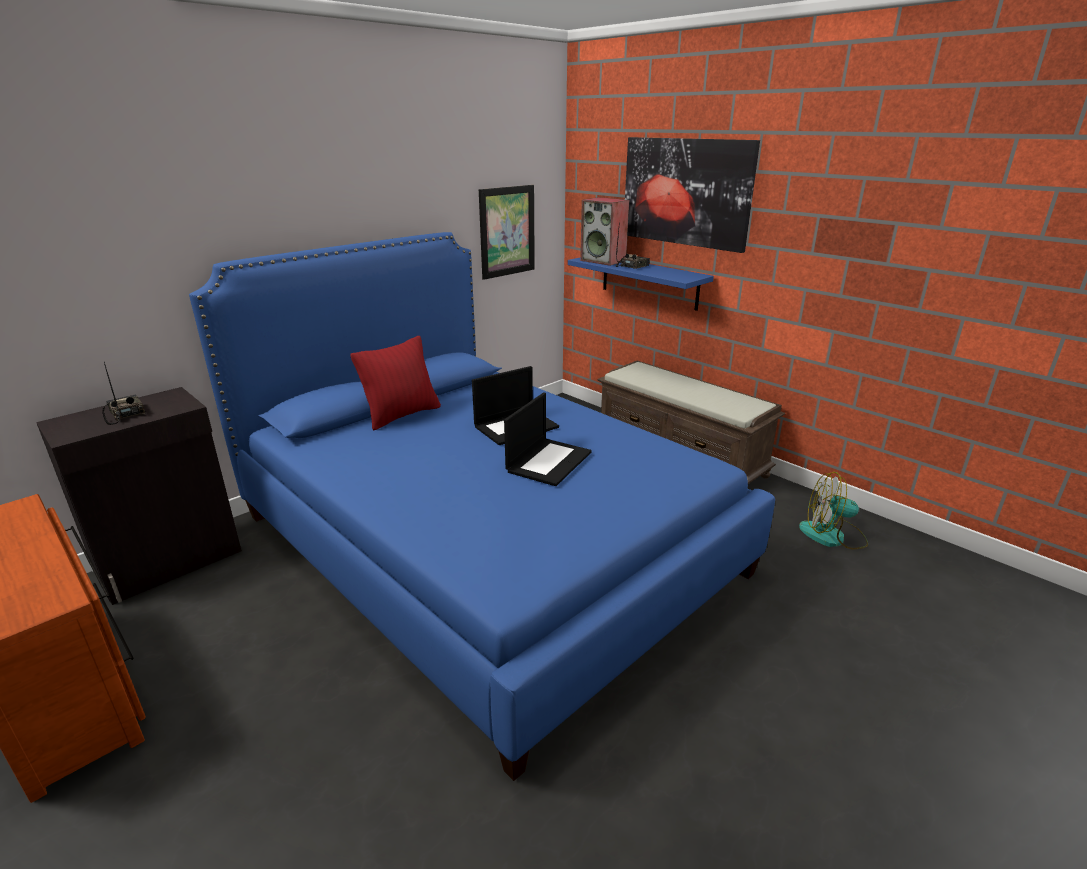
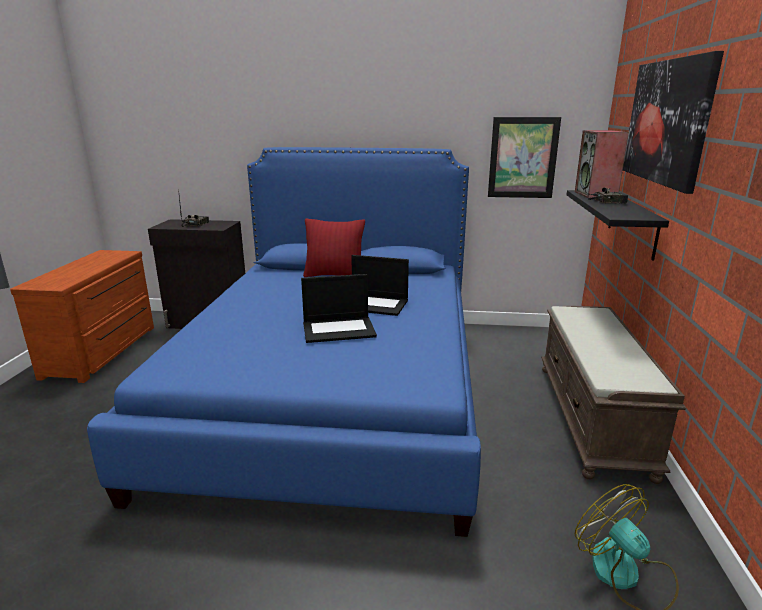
camera: 50 degrees right, 5 degrees down
blue shelf [568,258,714,311] -> black shelf [566,190,669,260]

